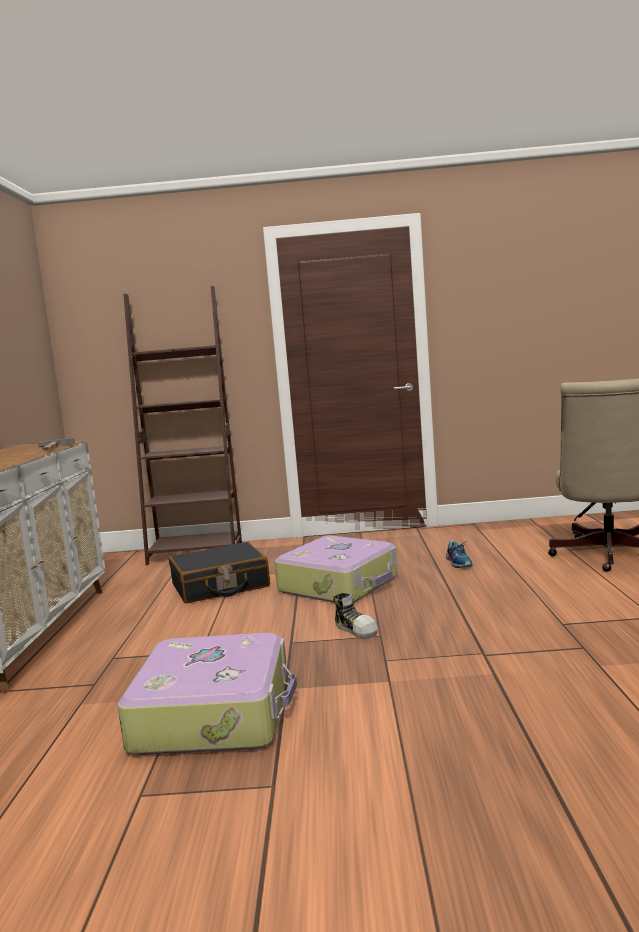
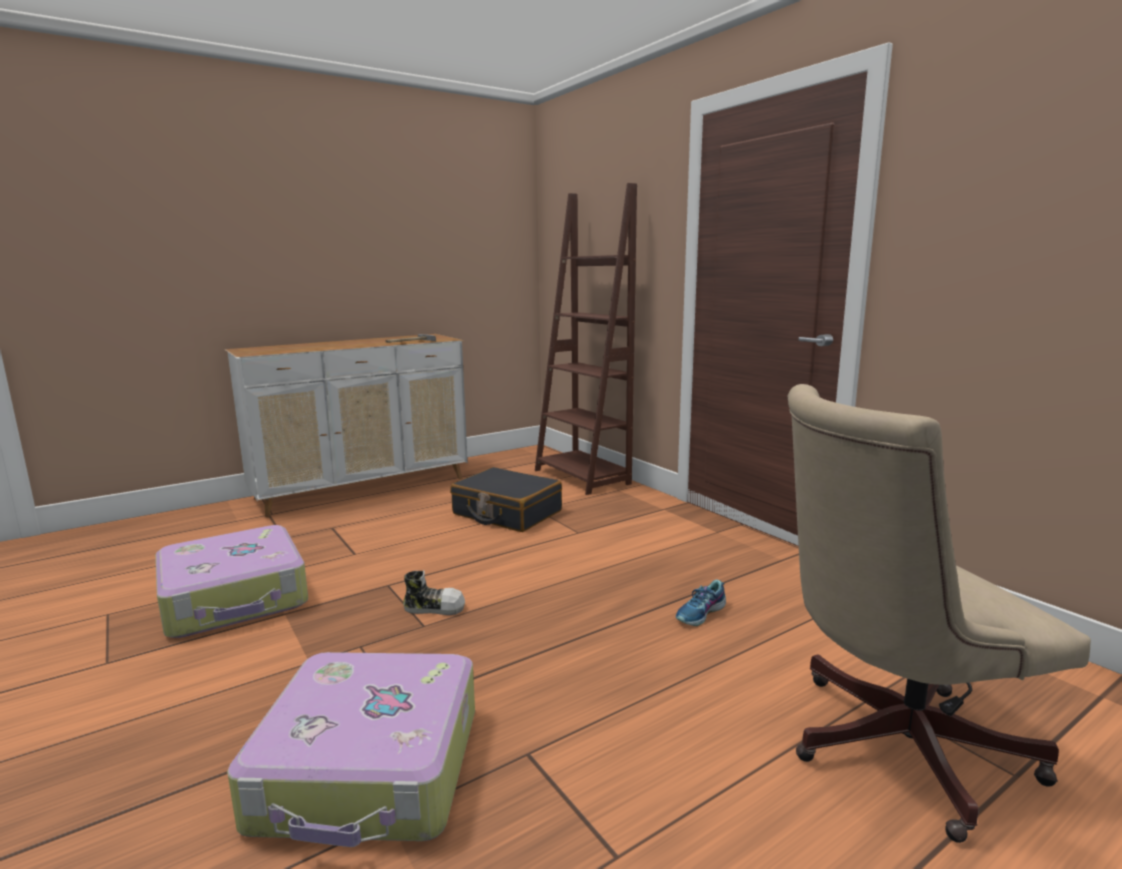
camera: 55 degrees right, 5 degrees up
suitcase [275,536,398,603] -> suitcase moved to [227,652,475,847]
shoe [333,593,378,639] -> shoe turned 105 degrees counterclockwise [403,570,465,615]

